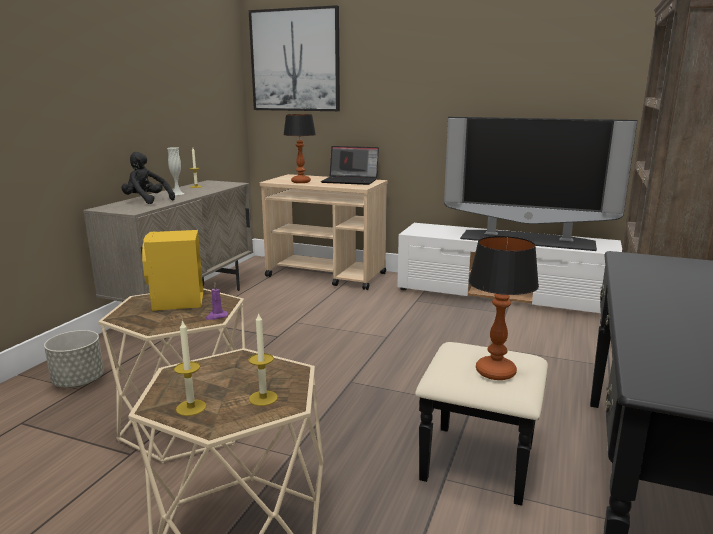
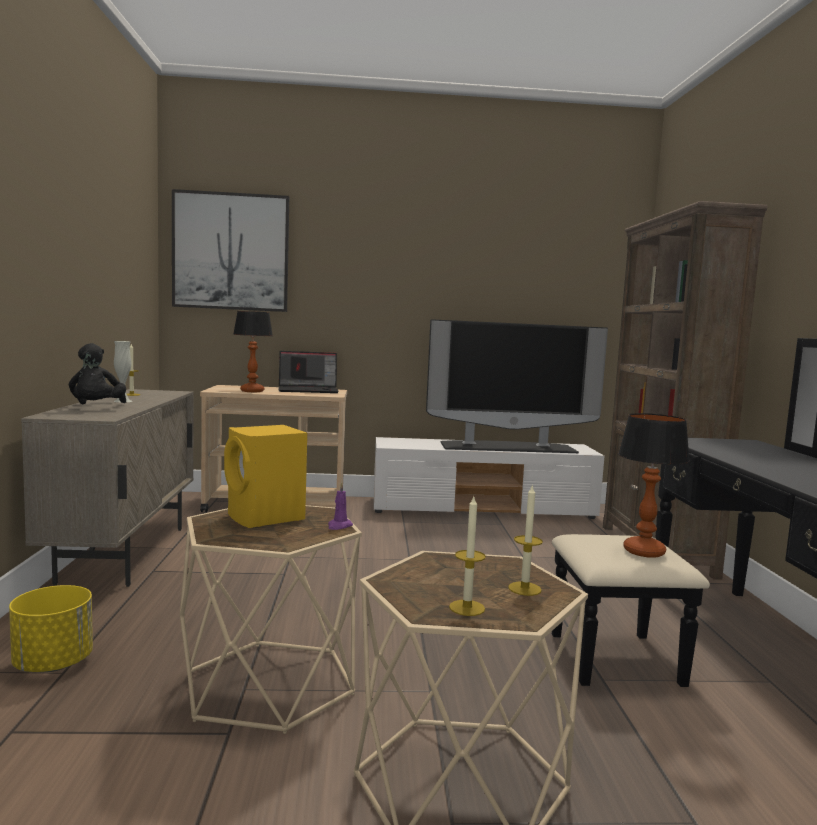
camera: 25 degrees left, 10 degrees down
grey planter [44,330,104,388] -> yellow planter [9,585,93,673]
black plush toy [122,152,175,204] -> black plush toy turned 105 degrees counterclockwise [69,343,126,404]

